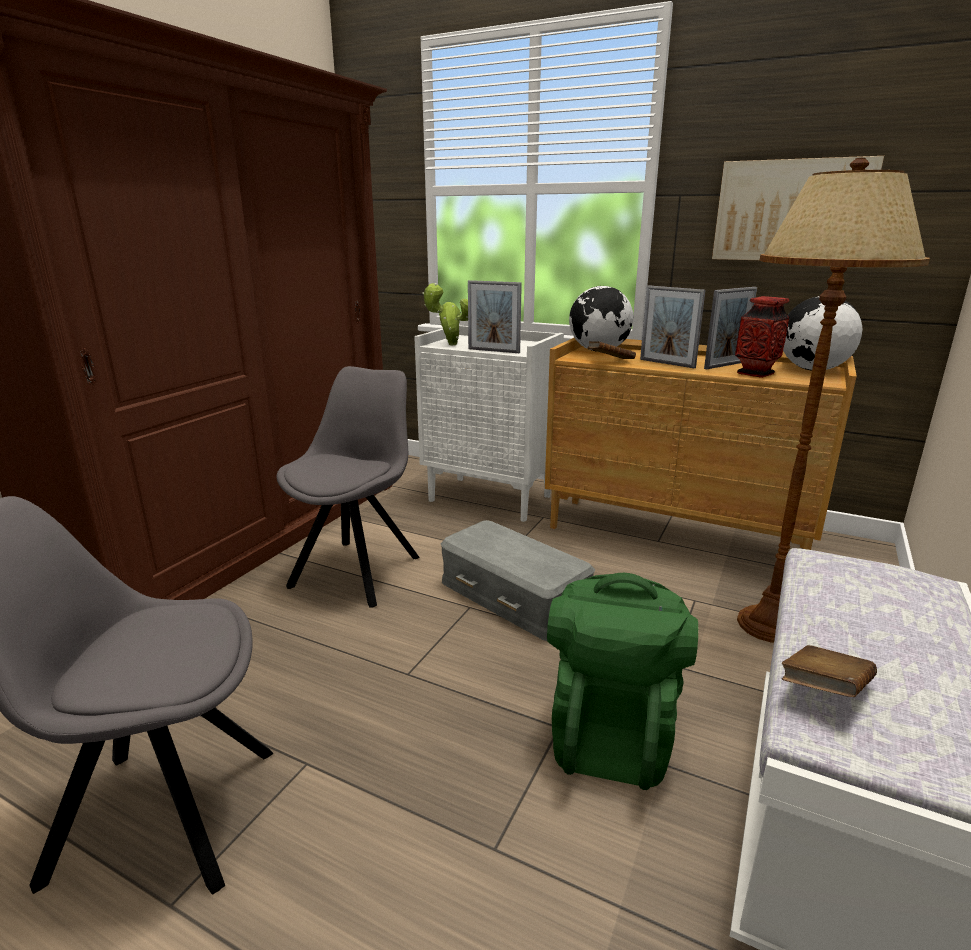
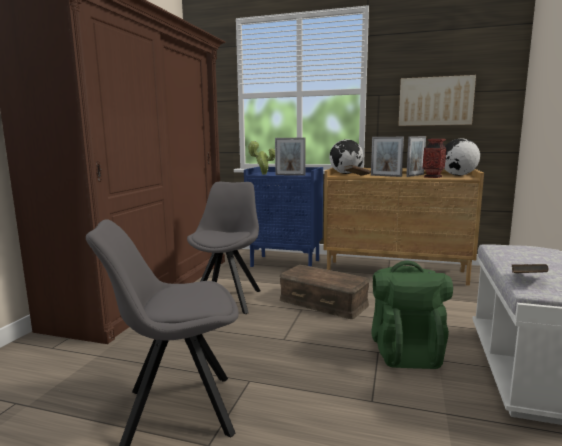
camera: 10 degrees left, 10 degrees down
white cabinet [414,325,564,522] -> blue cabinet [244,166,323,267]
grey storage box [441,520,596,641] -> brown storage box [279,265,370,319]
brown floor lamp [737,158,930,643] -> none

